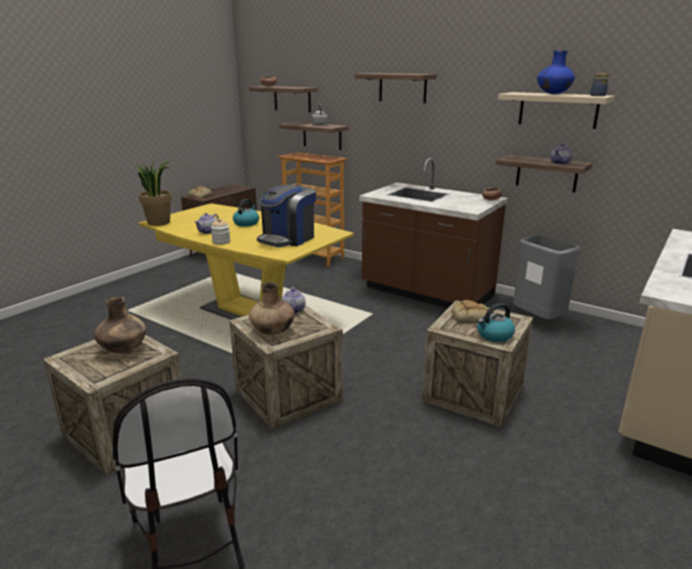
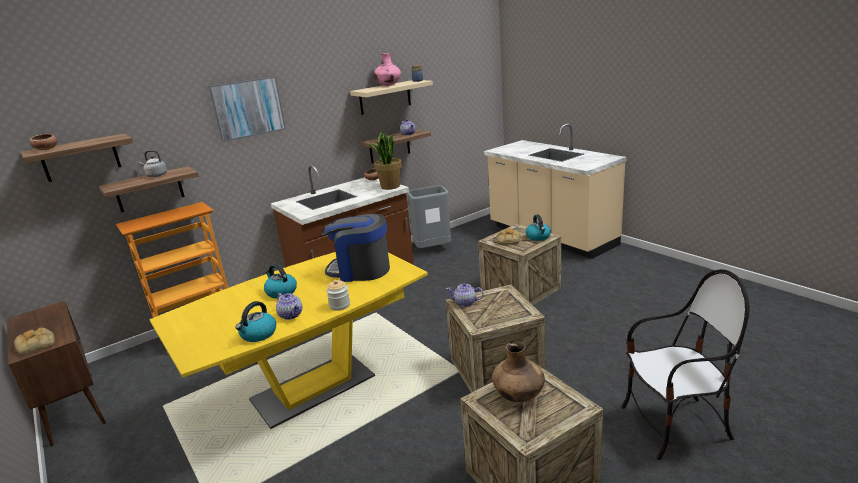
camera: 70 degrees left, 0 degrees up
potted plant [134,161,172,226] -> potted plant moved to [368,131,402,190]
brown vase [249,282,294,335] -> none
coffee machine [257,185,316,247] -> coffee machine turned 135 degrees clockwise [321,214,390,282]
shelf [355,73,437,103] -> picture [209,77,286,142]
blue vase [537,50,575,94] -> pink vase [373,53,401,86]
none -> kettle [236,301,276,342]

